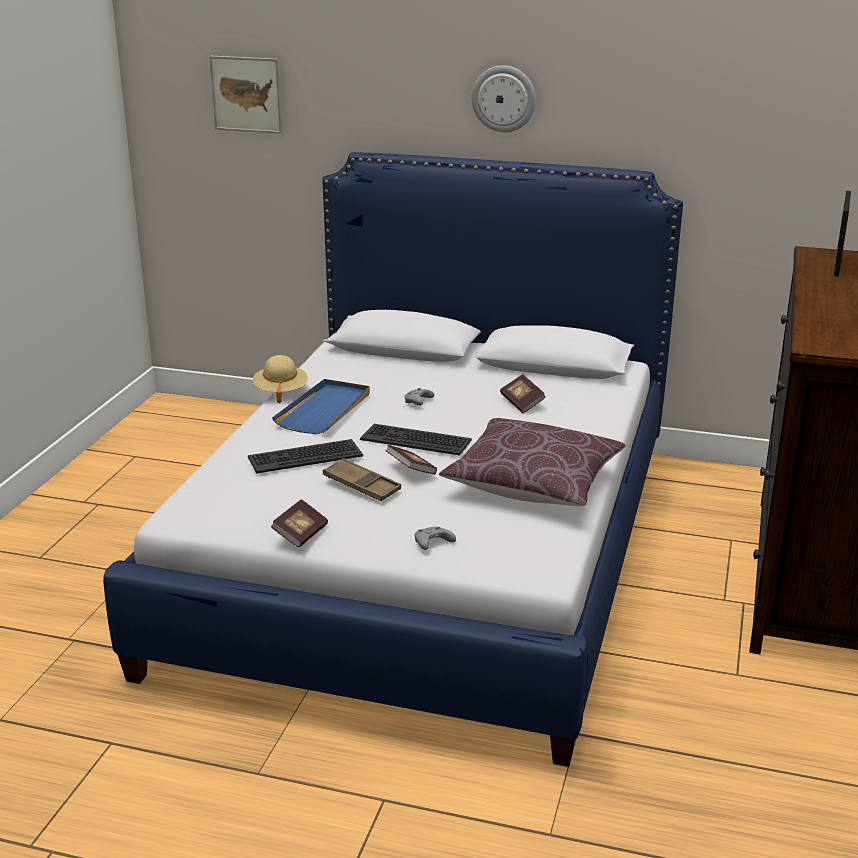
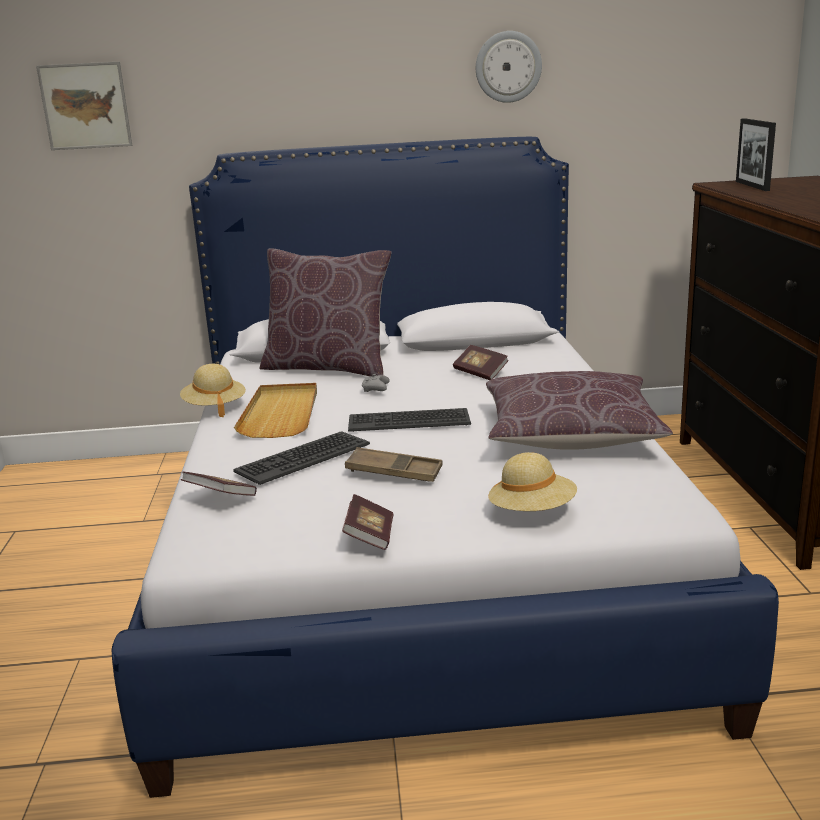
camera: 20 degrees left, 5 degrees down
blue tray [272,379,370,434] -> beige tray [234,383,317,438]
book [385,445,437,475] -> book moved to [181,472,257,496]
grey game controller [414,526,456,550] -> beige hat [488,452,577,511]
wall clock [472,65,536,132] -> wall clock moved to [476,31,542,103]
none -> brown pillow [260,248,391,377]

